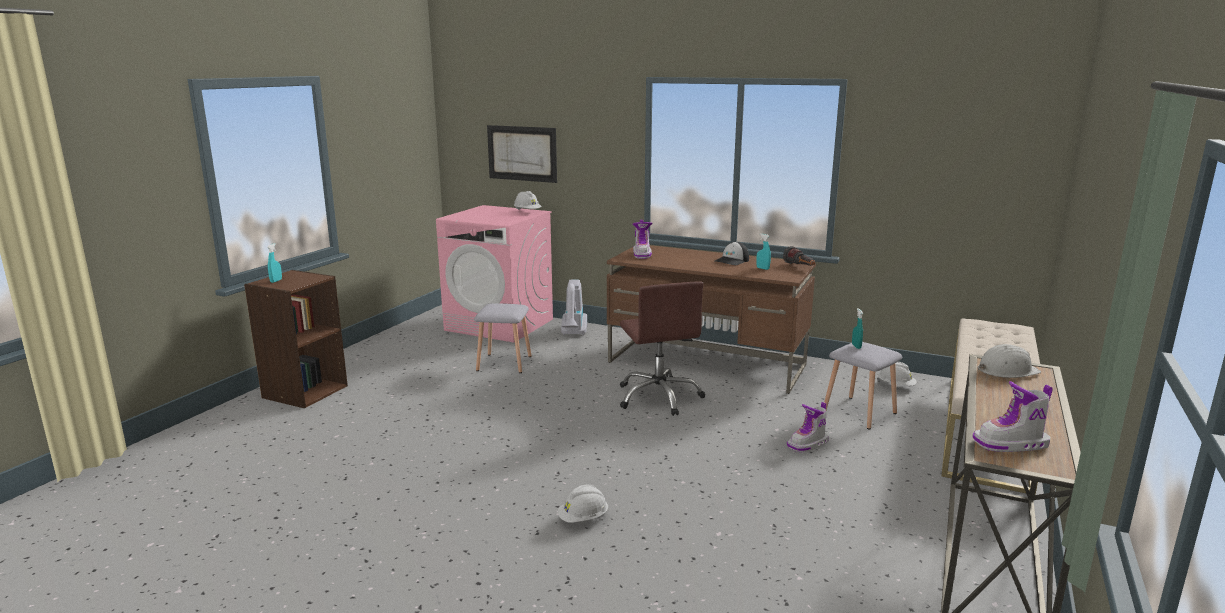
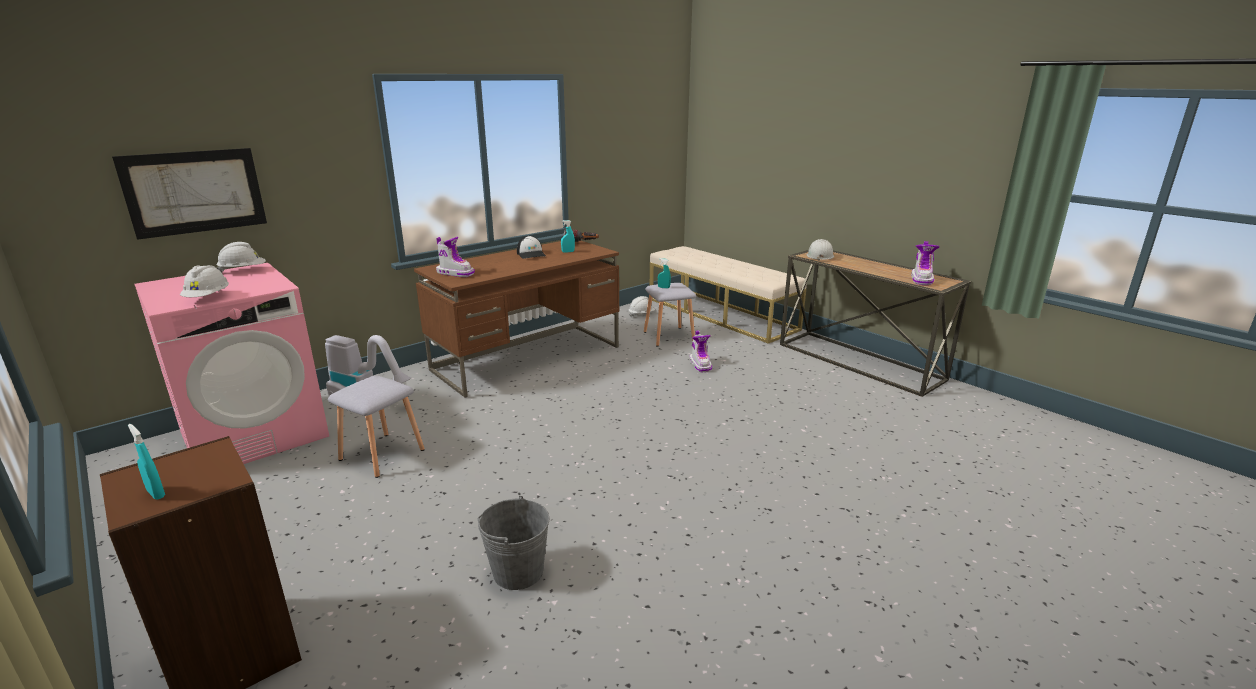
camera: 65 degrees left, 5 degrees up
white hard hat [557,484,608,523] -> white hard hat moved to [180,265,229,297]
brown office chair [620,281,705,416] -> none
none -> grey bucket [478,496,550,590]

